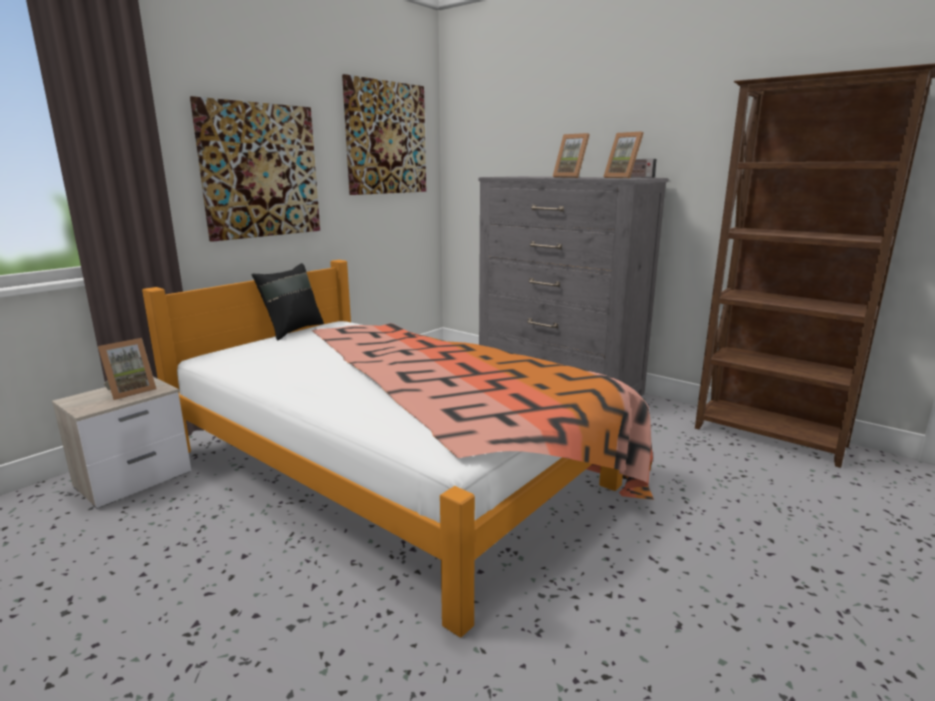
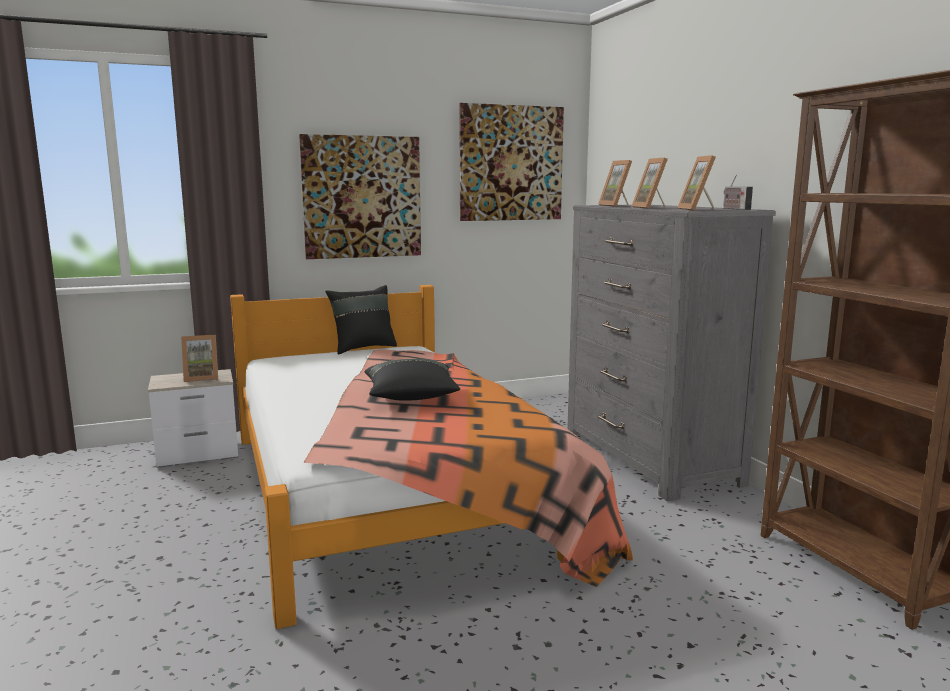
camera: 30 degrees right, 5 degrees down
none -> black pillow [364,359,460,401]
none -> picture frame [598,160,632,206]

